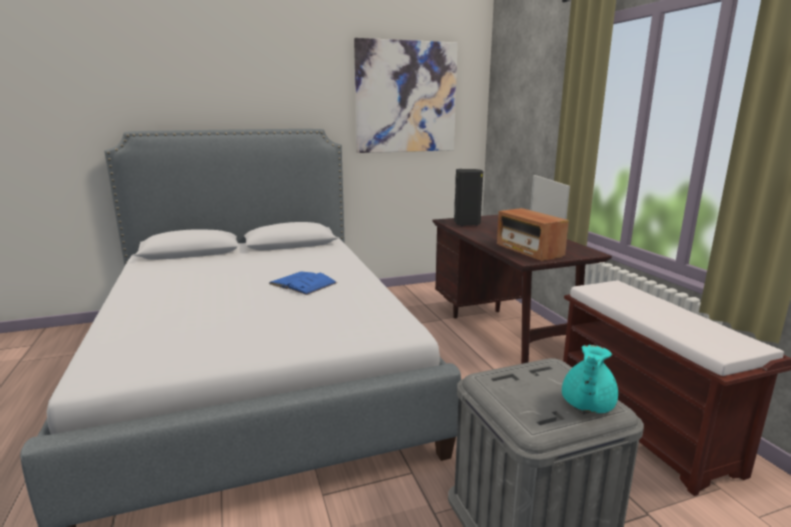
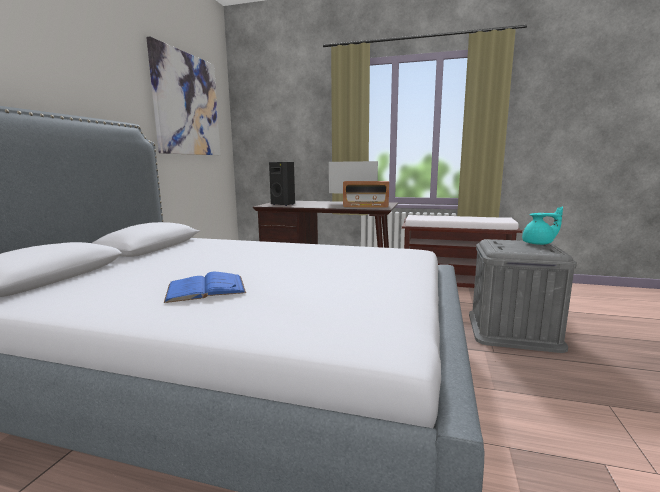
camera: 55 degrees left, 5 degrees down
blue book [269,272,337,295] -> blue book moved to [164,272,246,303]
turquoise teapot [562,345,618,413] -> turquoise teapot turned 60 degrees counterclockwise [522,207,563,245]

